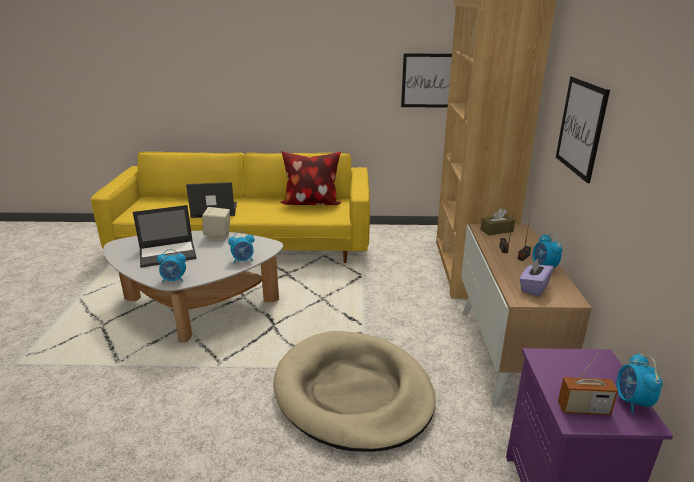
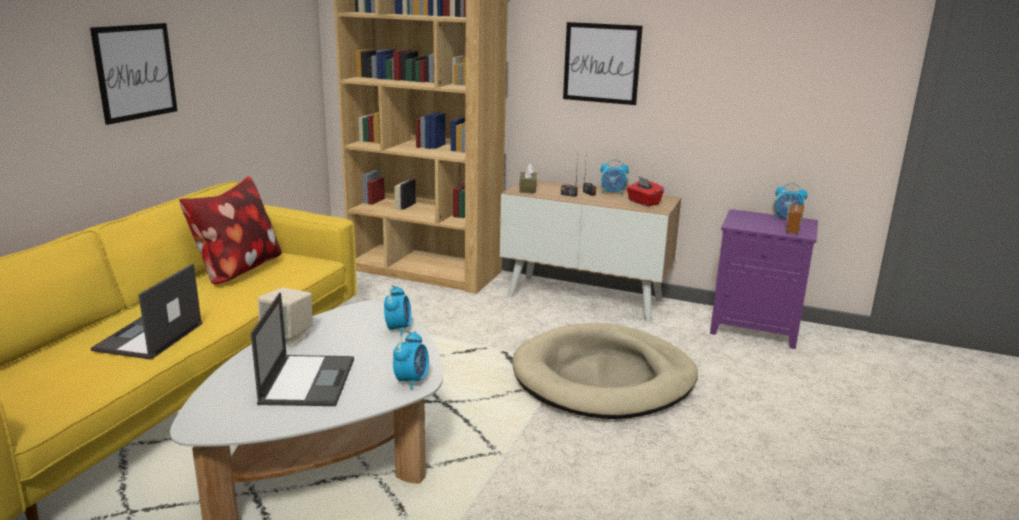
camera: 70 degrees left, 5 degrees down
picture [401,53,452,107] -> picture moved to [90,23,177,125]
purple tissue box [519,258,554,296] -> red tissue box [627,177,664,206]

